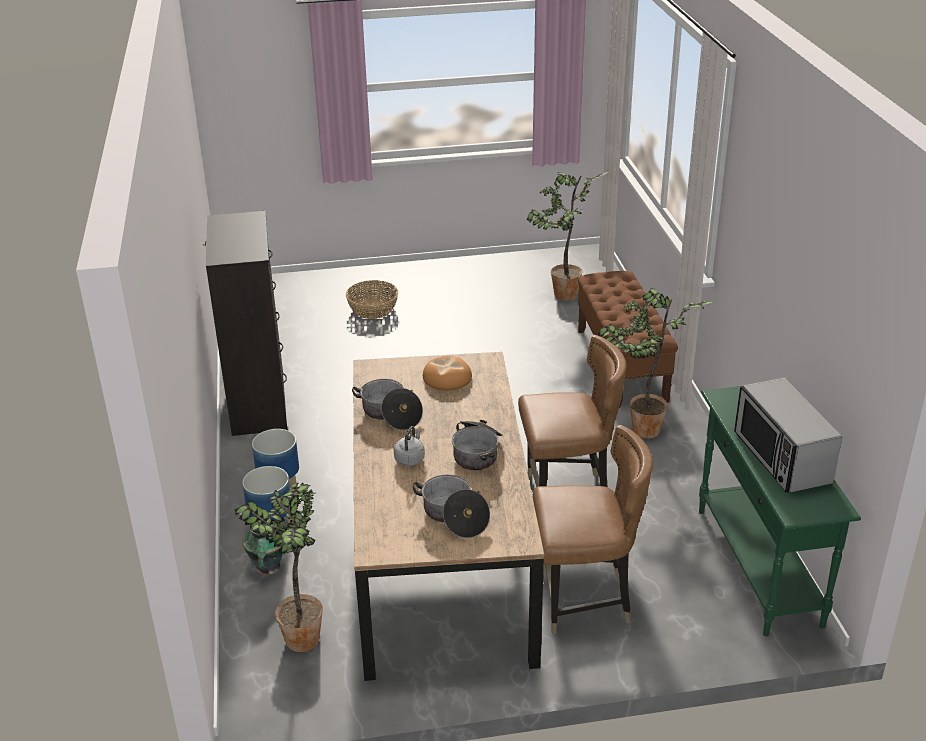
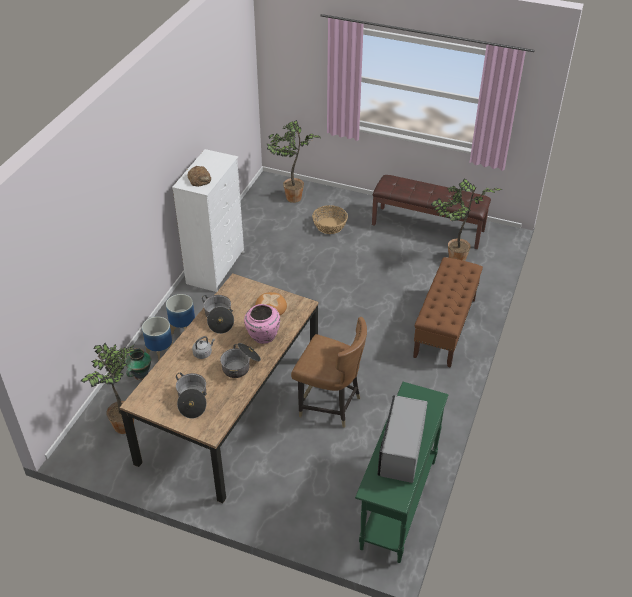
camera: 30 degrees right, 10 degrees up
black dresser [203,211,288,436] -> white dresser [172,149,244,292]
brown chair [533,425,653,634] -> none
potted plant [598,288,716,438] -> potted plant moved to [267,120,321,203]
none -> bread [187,166,211,187]
none -> pink vase [244,304,280,344]
none -> brown bench [372,175,491,249]

